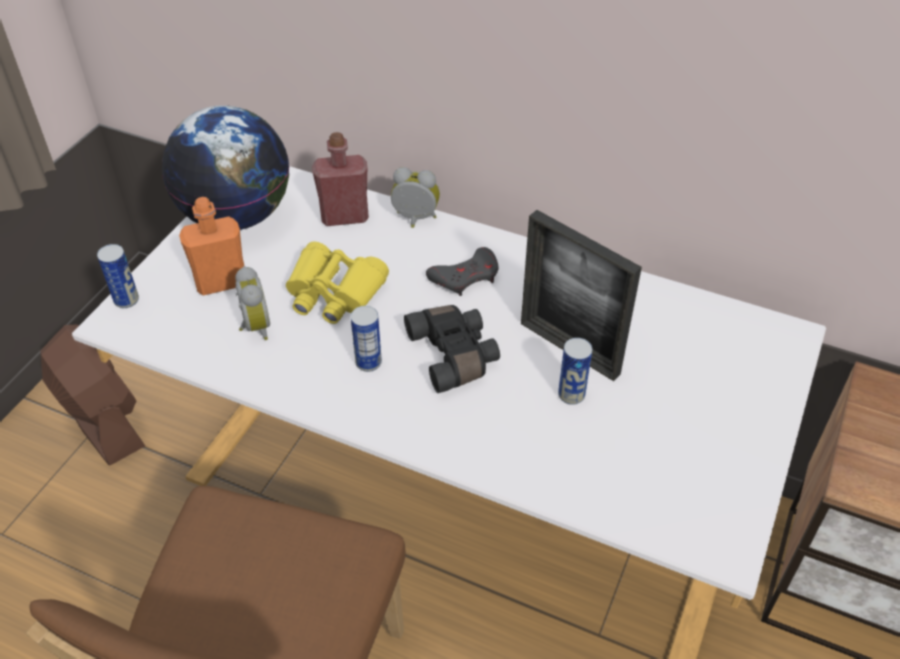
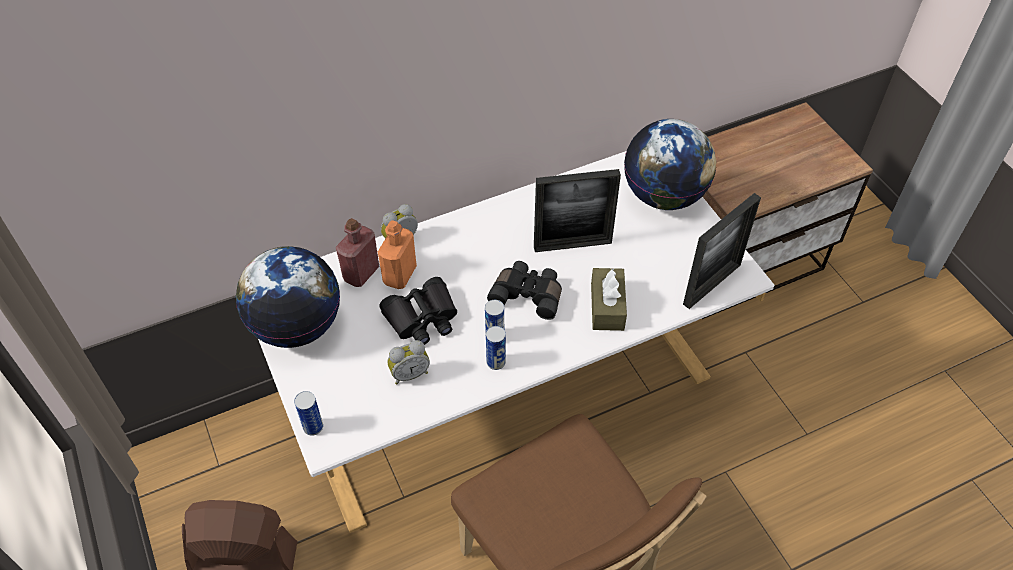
camera: 50 degrees left, 5 degrees up
orange bottle [179,197,244,296] -> orange bottle moved to [378,220,417,289]
alarm clock [235,266,270,340] -> alarm clock turned 135 degrees clockwise [387,340,430,385]
yellow binoculars [286,241,389,324] -> black binoculars [379,277,458,345]
grey game controller [426,247,499,296] -> none
can [558,338,593,405] -> can moved to [486,326,506,370]
none -> brown tissue box [591,268,627,331]
none -> globe [624,119,716,210]
none -> picture frame [683,193,761,309]

